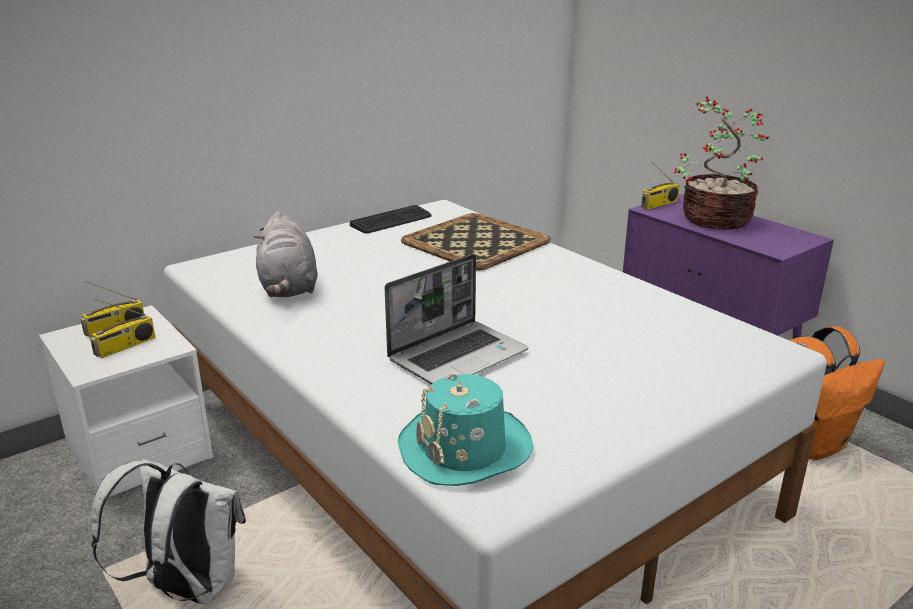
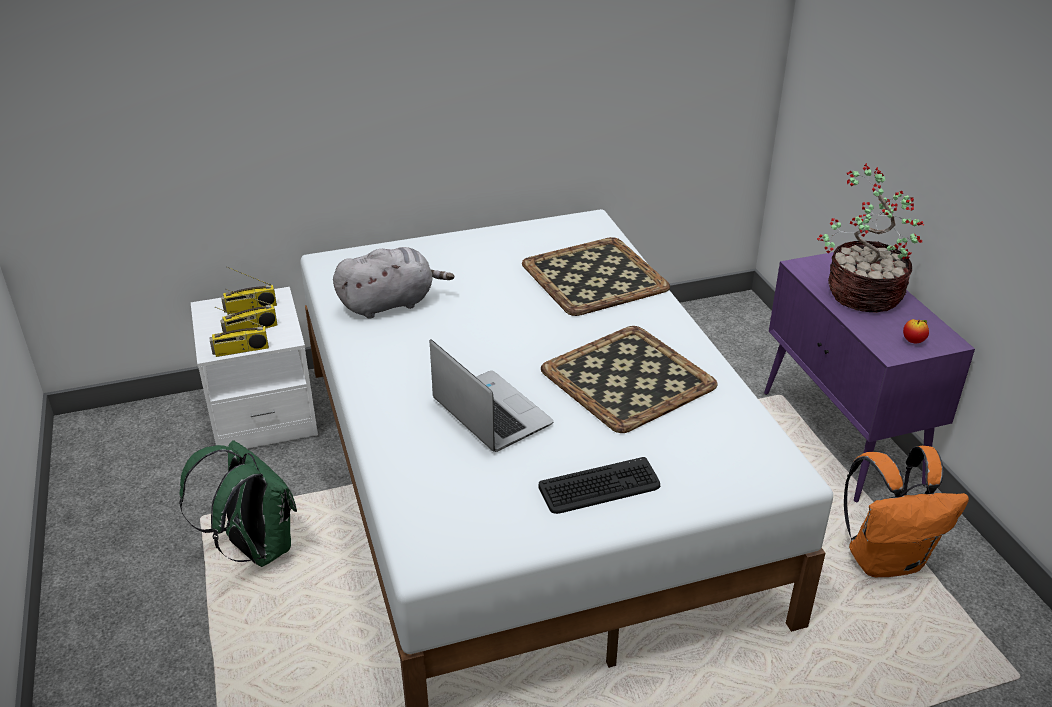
camera: 20 degrees right, 10 degrees up
white backpack [92,459,246,604] -> green backpack [179,440,297,567]
grey plush toy [254,211,318,297] -> grey plush toy turned 120 degrees counterclockwise [333,247,454,319]
keyboard [350,205,431,233] -> keyboard moved to [539,457,660,514]
laptop [385,254,528,384] -> laptop turned 105 degrees counterclockwise [430,340,554,452]
turquoise hat [398,373,533,486] -> none
radio [641,162,680,210] -> radio moved to [210,307,269,357]
none -> tray [541,326,718,433]
none -> apple [903,319,929,344]

